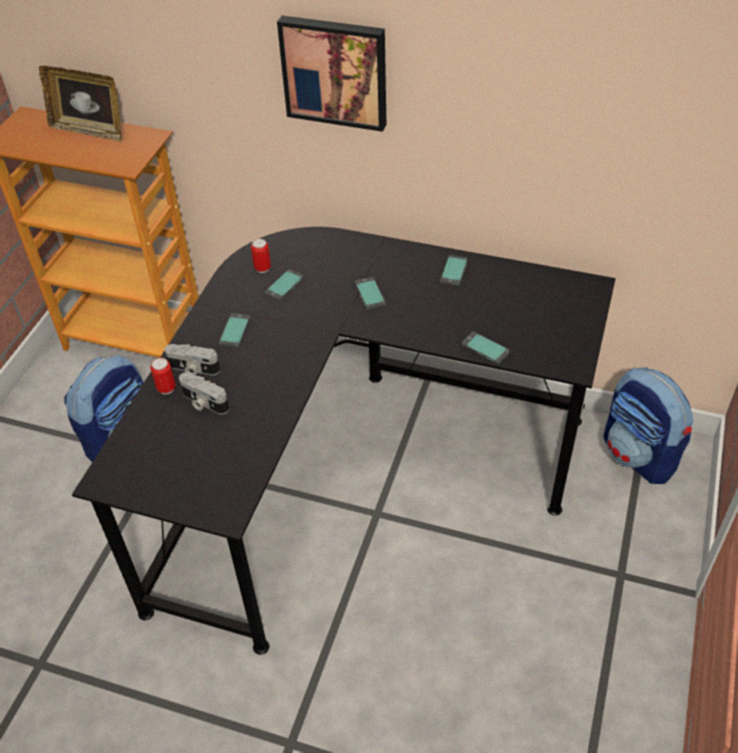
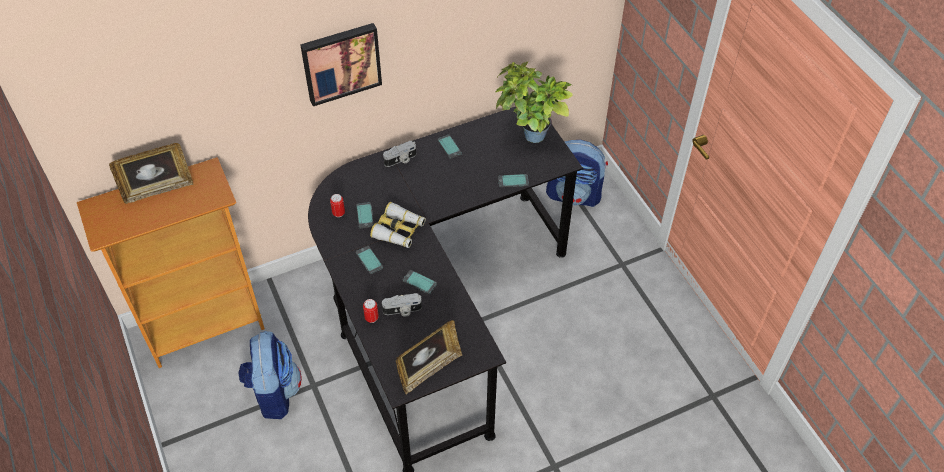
camera: 45 degrees left, 5 degrees up
camera [164,344,220,376] -> camera moved to [383,141,416,167]
phone [355,277,386,310] -> phone moved to [403,270,437,294]
none -> binoculars [370,202,426,248]
none -> picture frame [396,320,462,395]
none -> potted plant [495,62,573,143]

